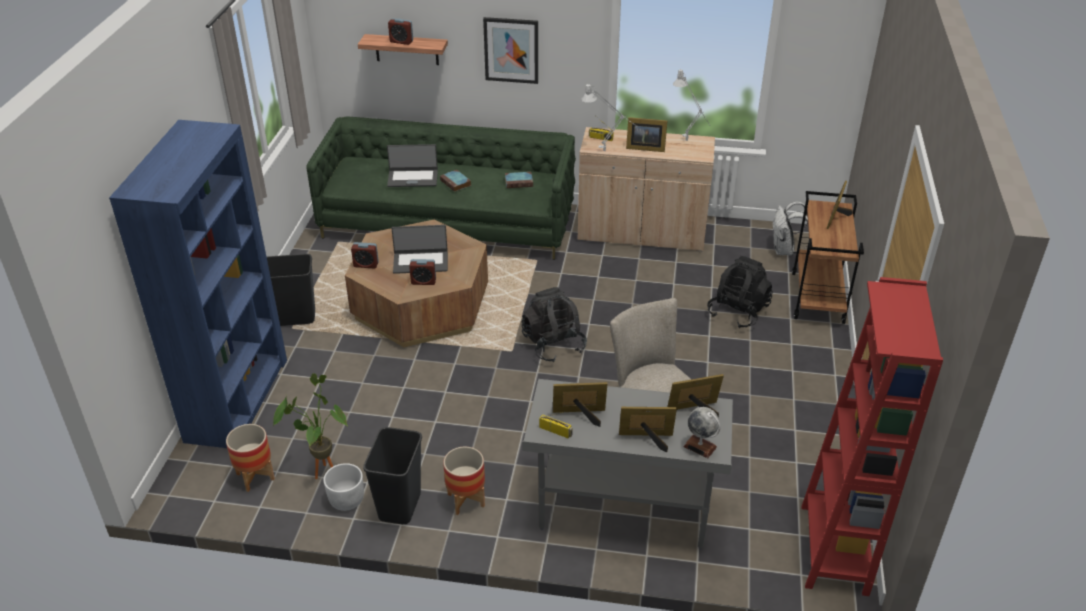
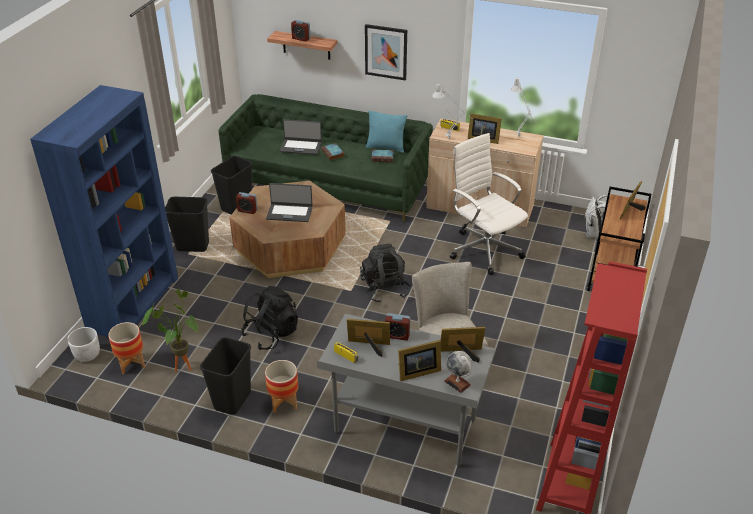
camera: 10 degrees right, 0 degrees up
white planter [323,463,364,511] -> white planter moved to [67,327,100,362]
alarm clock [409,259,436,285] -> alarm clock moved to [385,313,410,340]
picture frame [619,407,677,452] -> picture frame turned 150 degrees clockwise [398,340,441,381]
black backpack [707,256,773,328] -> black backpack moved to [241,286,298,350]
none -> black trash can [211,156,252,214]
none -> turquoise pillow [366,110,407,153]
none -> white office chair [450,133,528,275]

